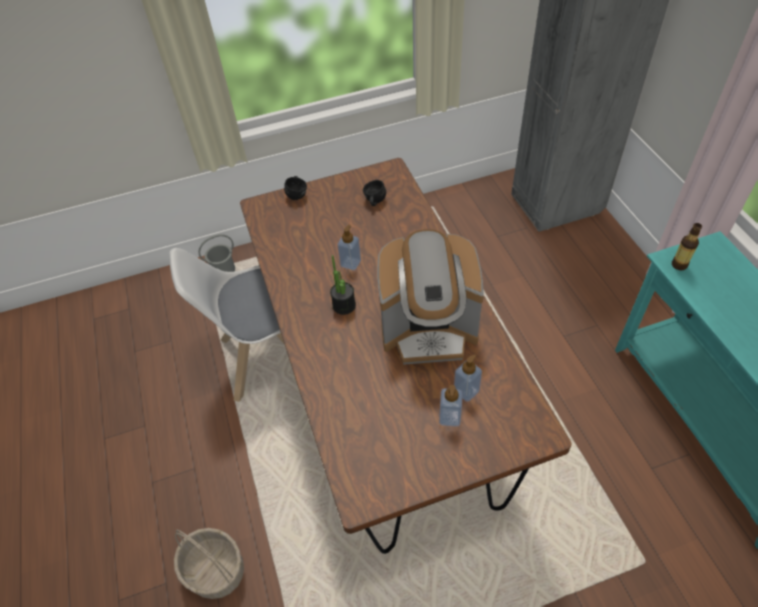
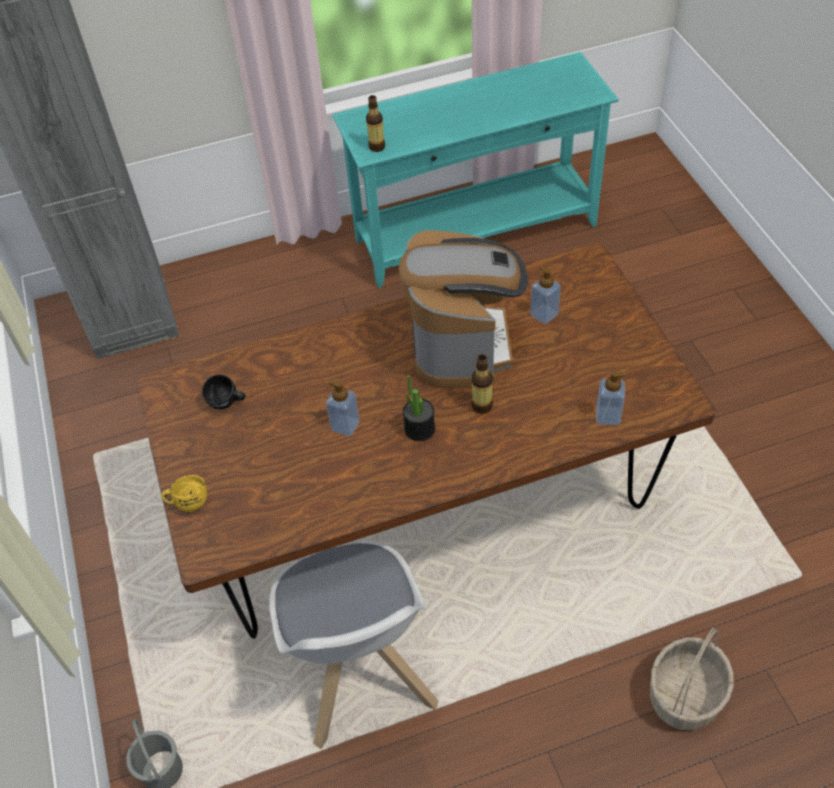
camera: 90 degrees left, 0 degrees up
black mug [284,176,307,200] -> yellow mug [162,475,207,512]
soap dispenser [439,385,463,427] -> soap dispenser moved to [596,371,625,425]
none -> bottle [472,354,493,414]

